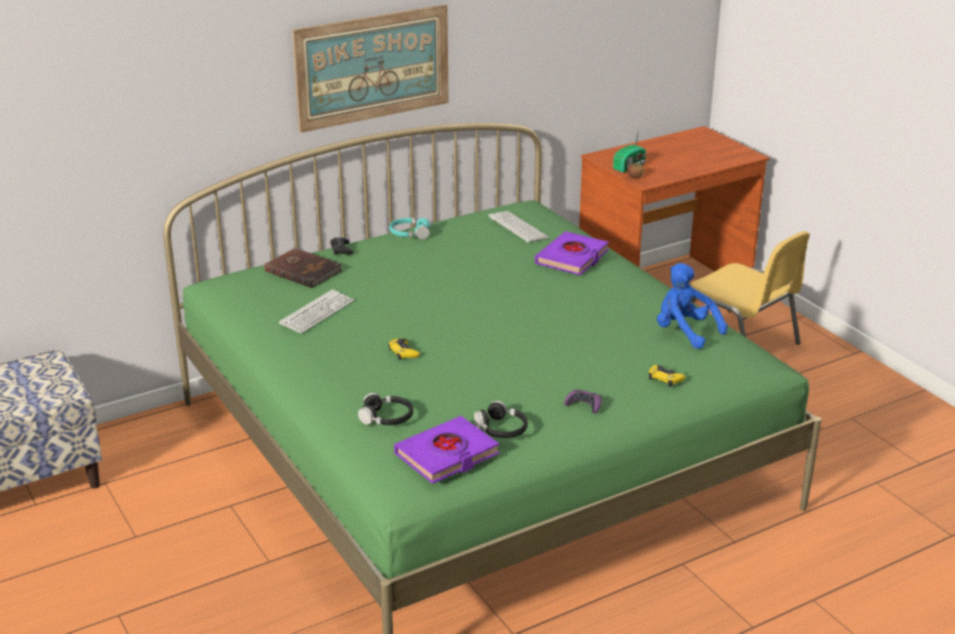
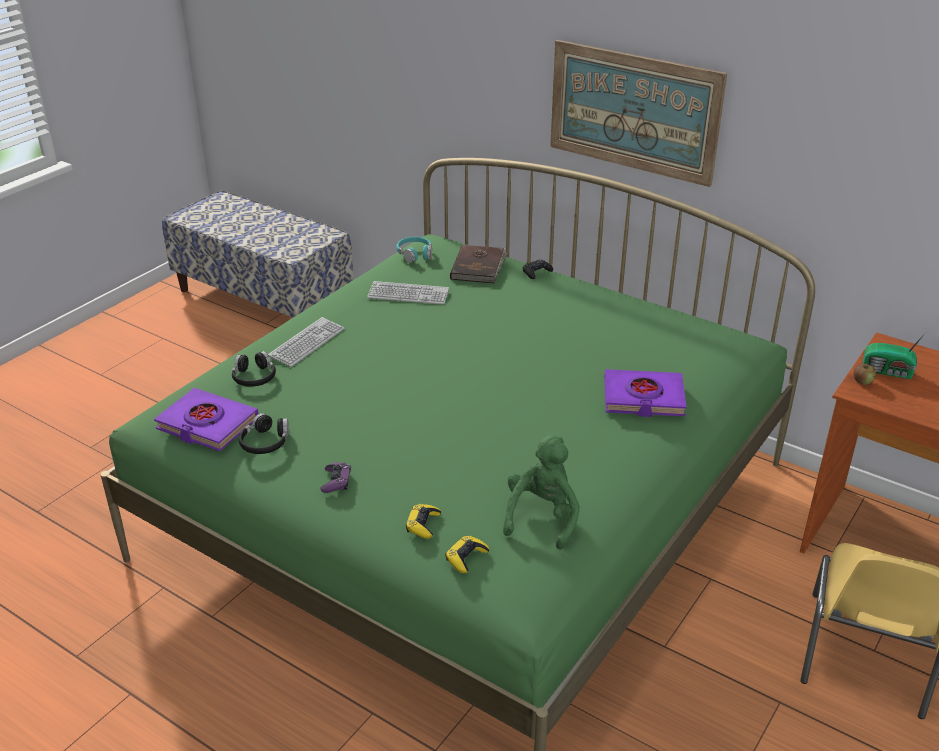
camera: 65 degrees right, 5 degrees up
yellow game controller [388,338,420,360] -> yellow game controller moved to [445,536,489,573]
turquoise headphones [389,217,432,239] -> turquoise headphones moved to [396,237,432,263]
keyboard [489,211,550,243] -> keyboard moved to [268,317,345,367]
blue plush toy [657,263,728,349] -> green plush toy [503,435,580,550]

